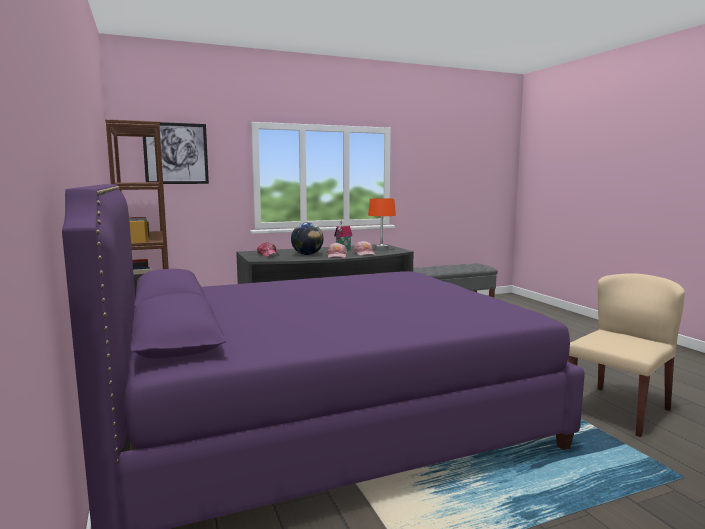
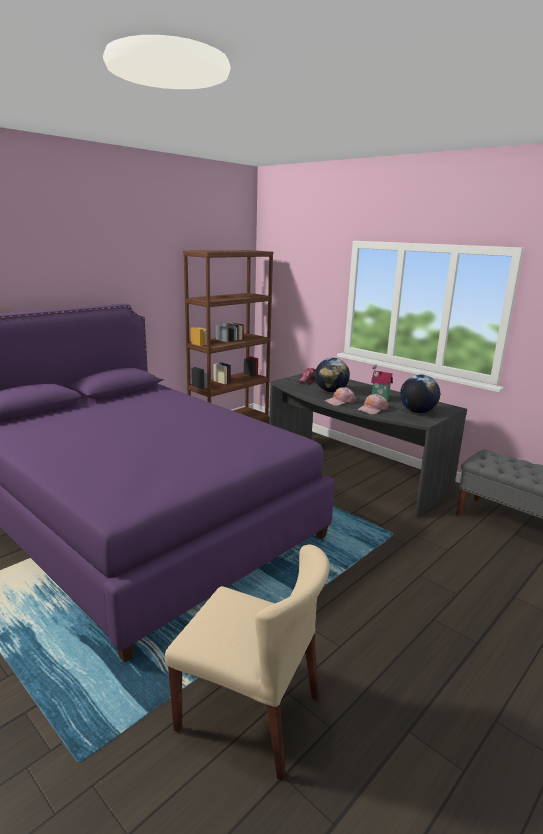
camera: 65 degrees right, 10 degrees up
picture [143,122,209,184] -> none
orange table lamp [368,198,396,250] -> globe [400,375,440,413]

